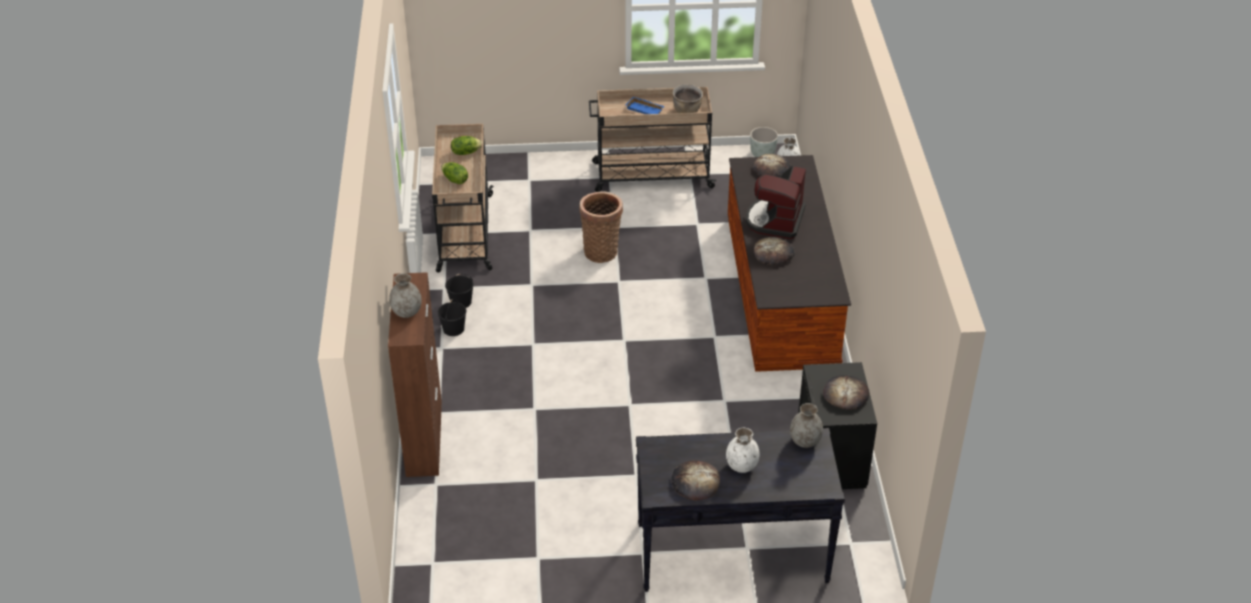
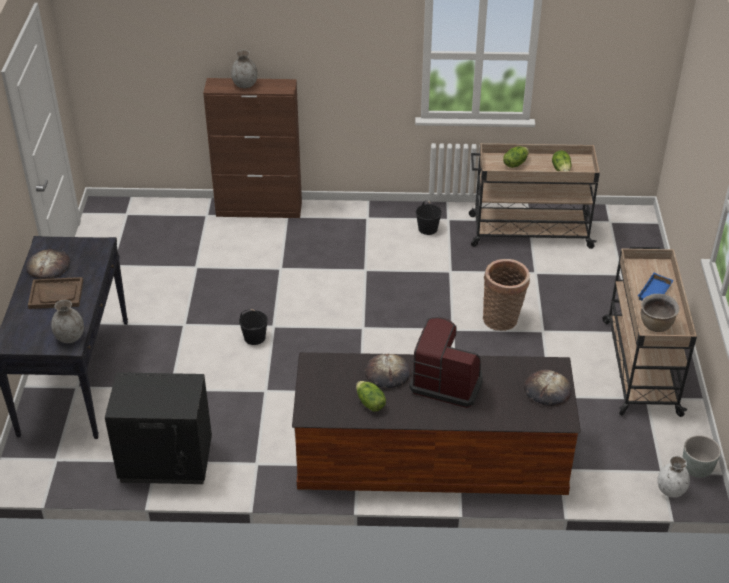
camera: 95 degrees right, 0 degrees up
black bucket [438,299,466,336] -> black bucket moved to [239,309,268,345]
white vase [726,428,760,473] -> brown tray [28,277,83,309]
bread [823,375,869,410] -> none
none -> lettuce [356,381,386,412]

